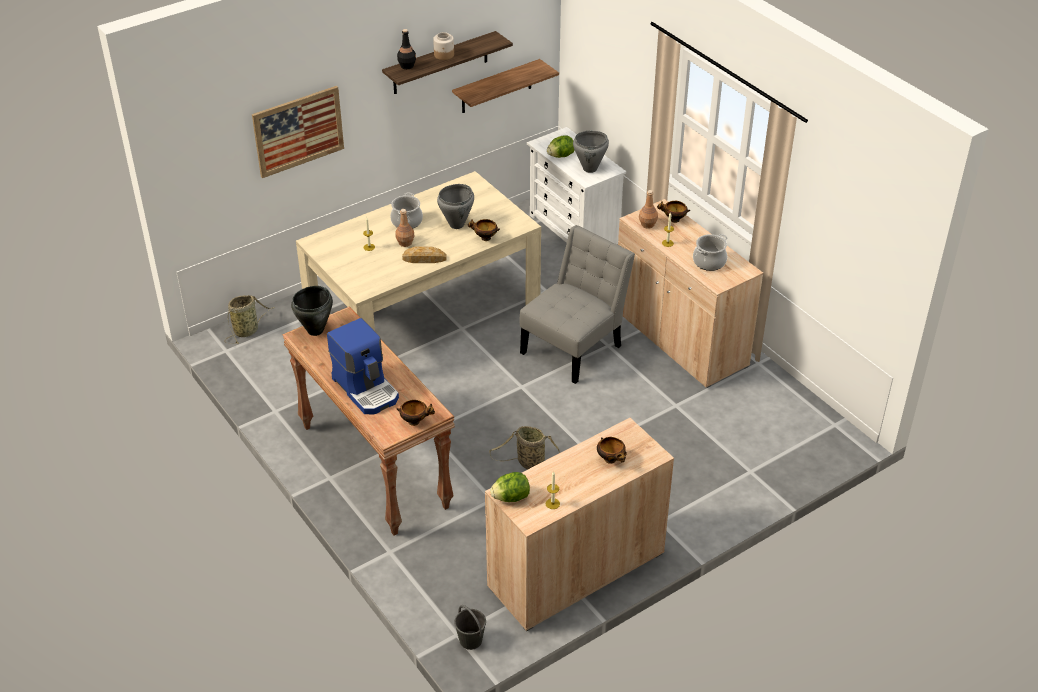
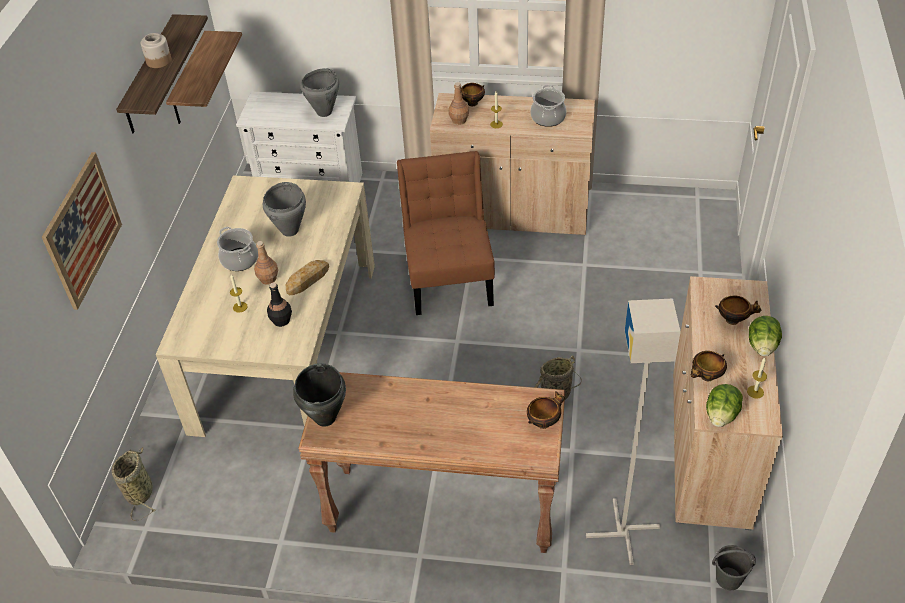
camera: 45 degrees left, 5 degrees up
coffee machine [327,318,399,414] -> none
black bottle [397,29,416,69] -> black bottle moved to [267,282,292,327]
bowl [468,219,500,241] -> bowl moved to [691,351,727,381]
grey chair [520,225,635,384] -> brown chair [397,151,495,315]
lettuce [547,135,574,158] -> lettuce moved to [749,316,782,356]
none -> grey floor lamp [586,298,681,565]

